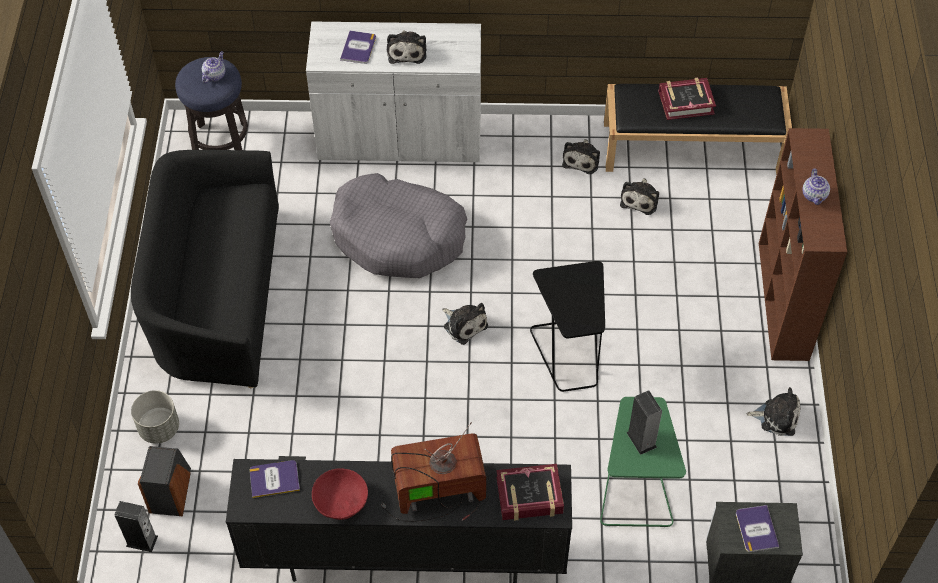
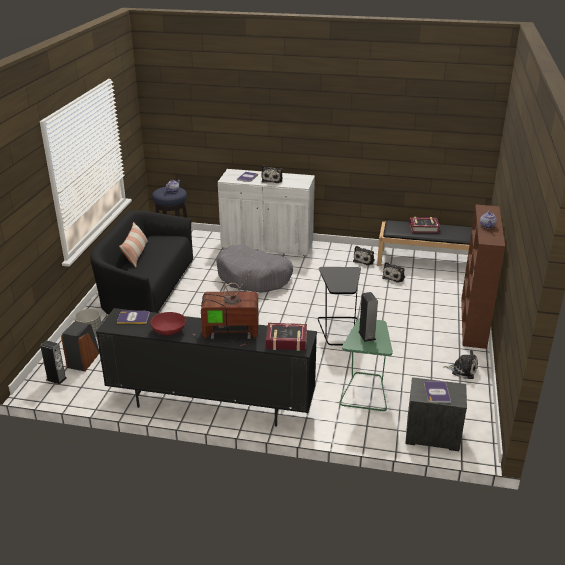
camera: 10 degrees right, 25 degrees down
plush toy [442,303,488,345] -> none
none -> pillow [119,222,148,267]

